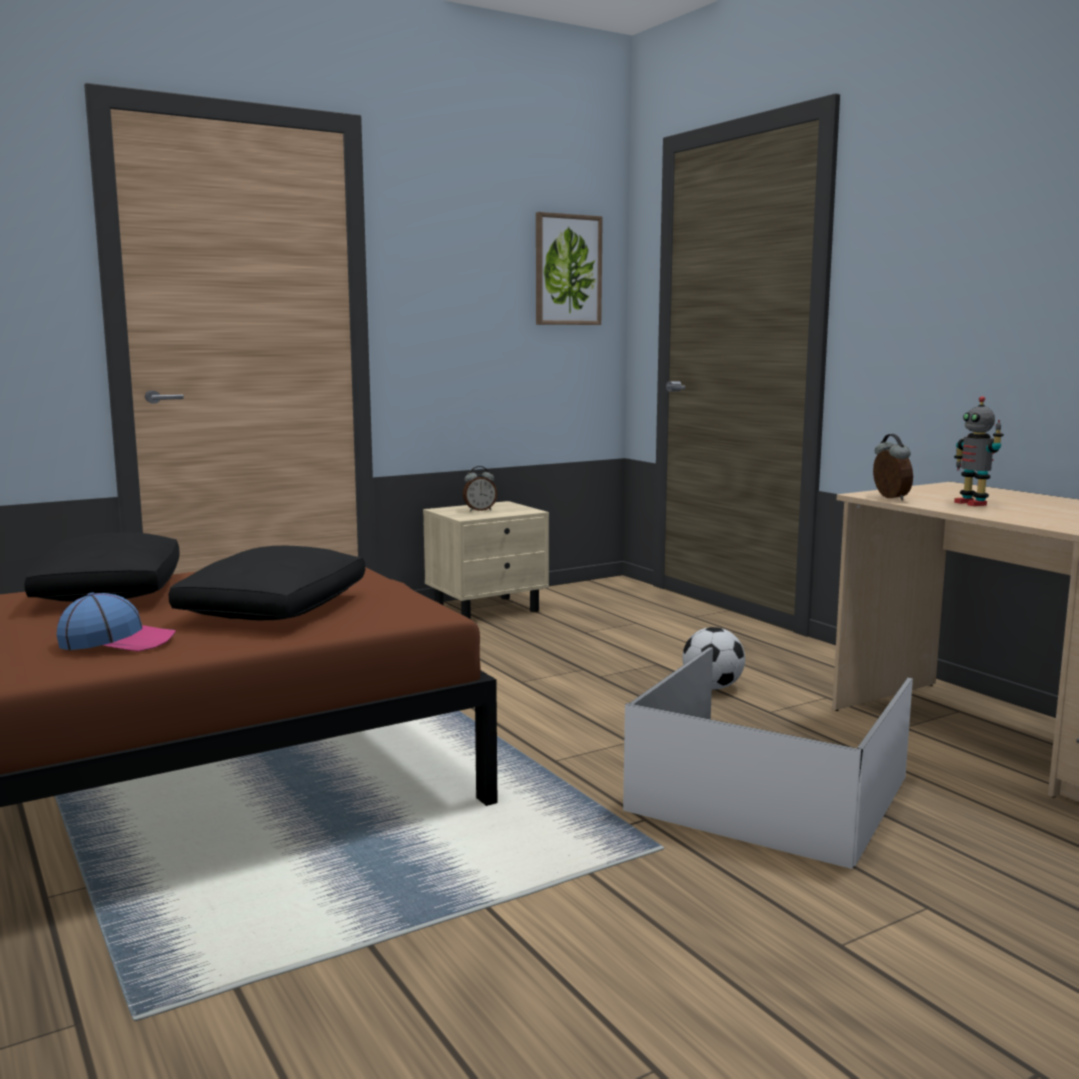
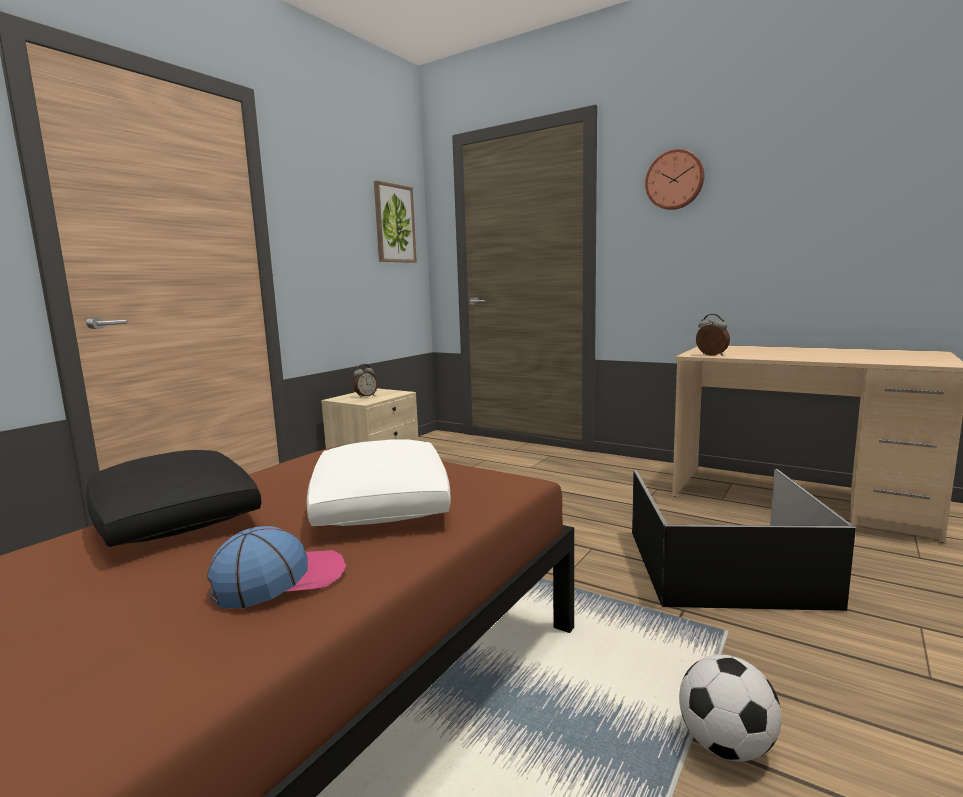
camera: 25 degrees left, 0 degrees up
black pillow [169,546,365,620] -> white pillow [307,439,451,526]
white storage box [623,647,913,869] -> black storage box [632,469,856,611]
football [682,627,745,689] -> football moved to [679,655,782,761]
toy robot [954,396,1004,506] -> none
none -> wall clock [645,149,704,210]

